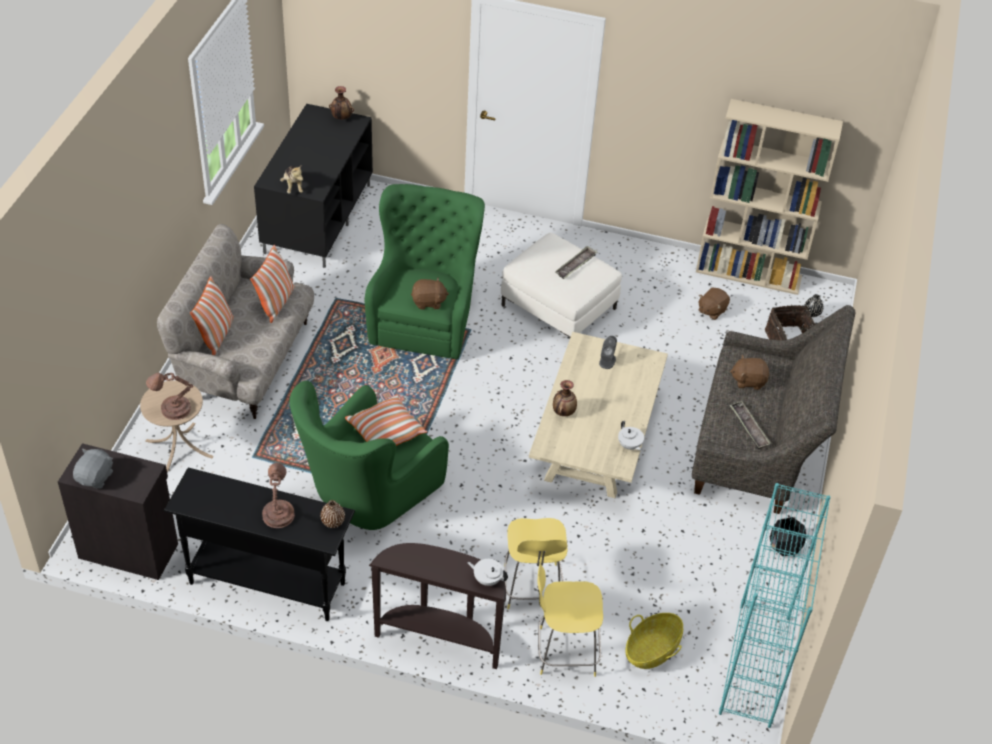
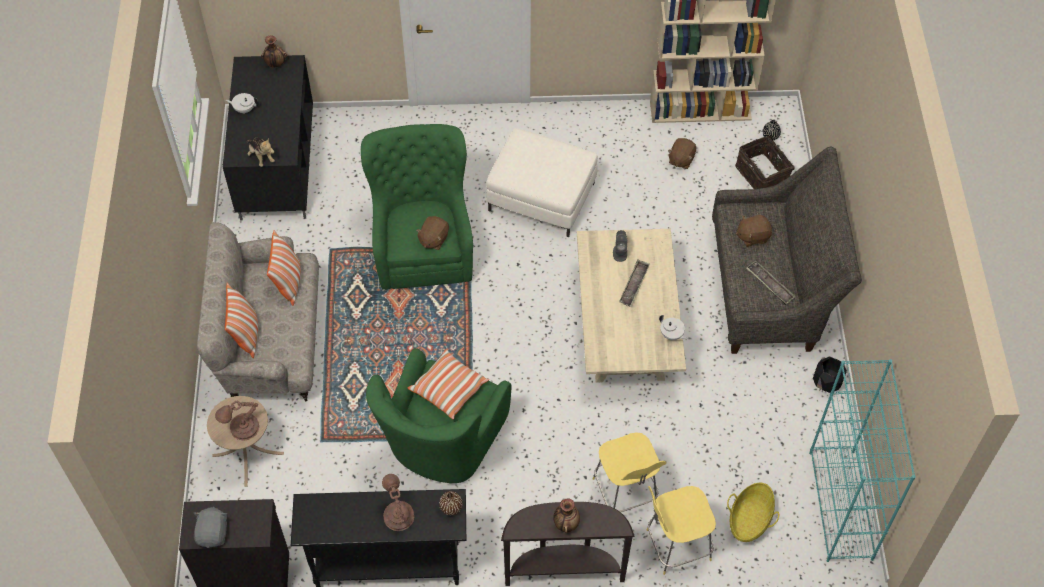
camera: 15 degrees left, 10 degrees up
brown plush toy [411,277,449,310] -> brown plush toy turned 135 degrees clockwise [416,216,449,250]
white teapot [467,559,508,586] -> white teapot moved to [226,93,259,113]
vase [553,380,577,416] -> vase moved to [553,498,580,533]
tray [555,246,597,279] -> tray moved to [619,259,650,307]

